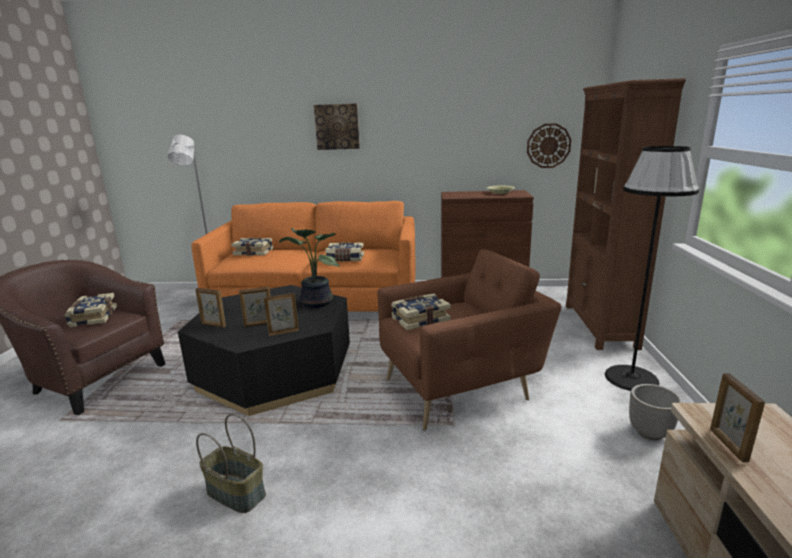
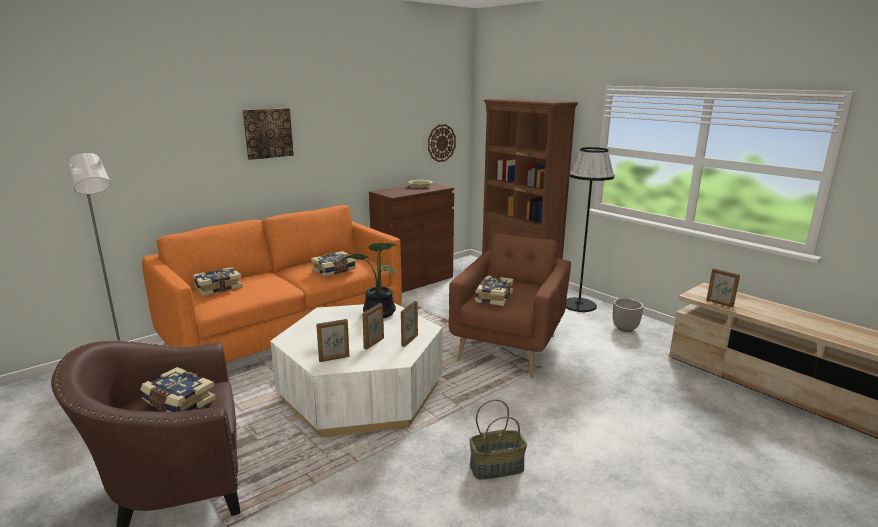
camera: 45 degrees left, 0 degrees up
black coffee table [178,285,350,416] -> white coffee table [270,303,442,437]

